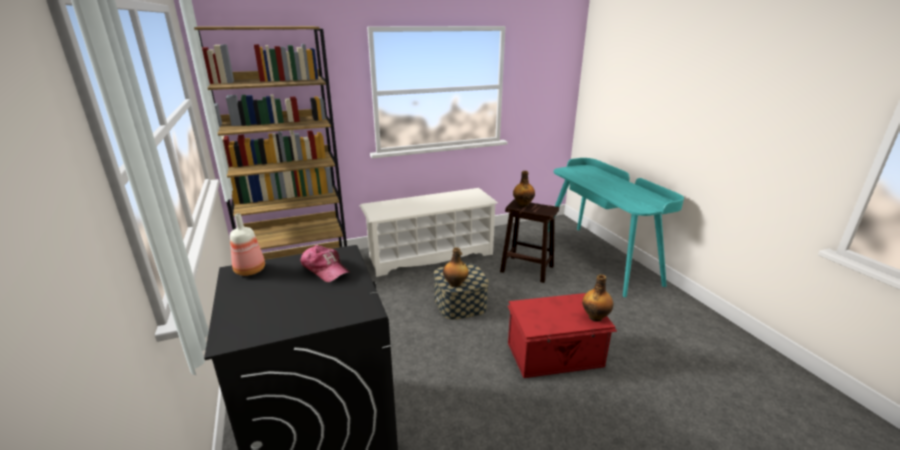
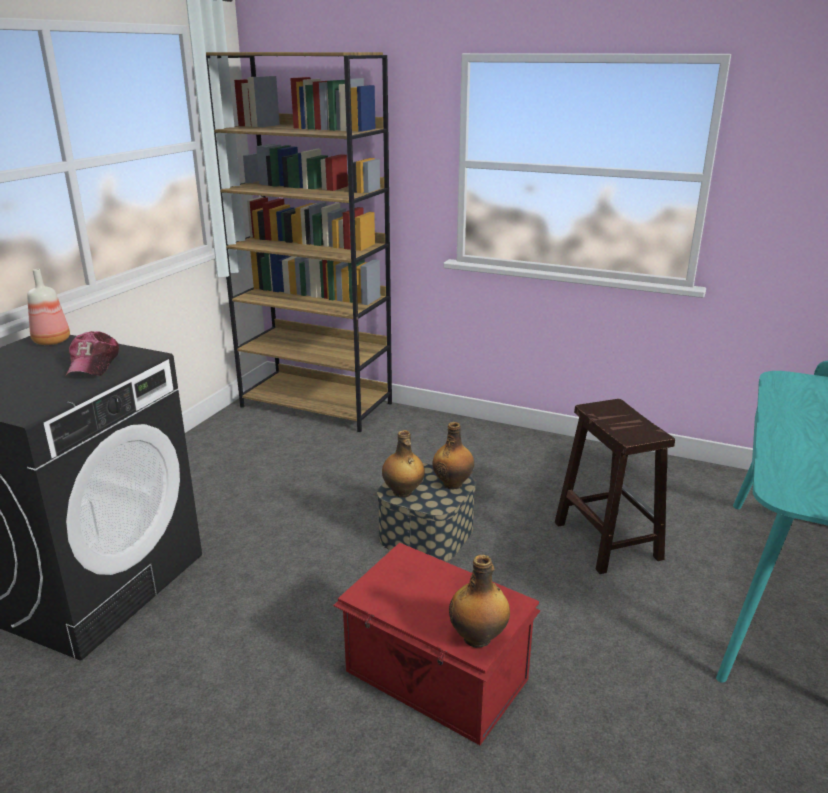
camera: 45 degrees right, 0 degrees up
white shoe rack [360,188,498,277] -> none
bottle [513,171,535,207] -> bottle moved to [432,422,474,489]

